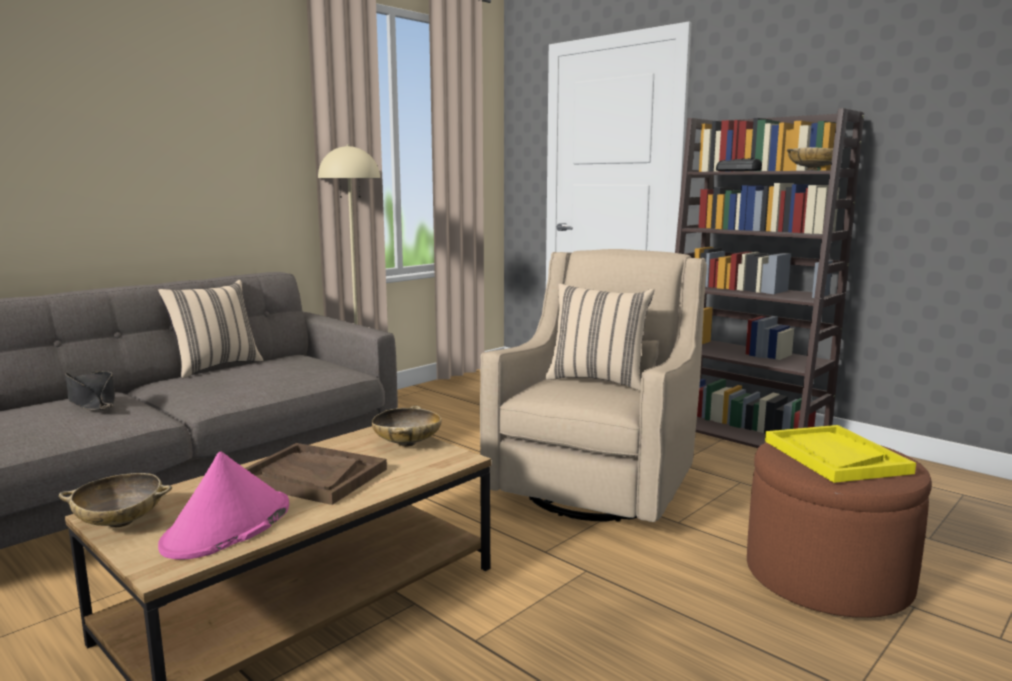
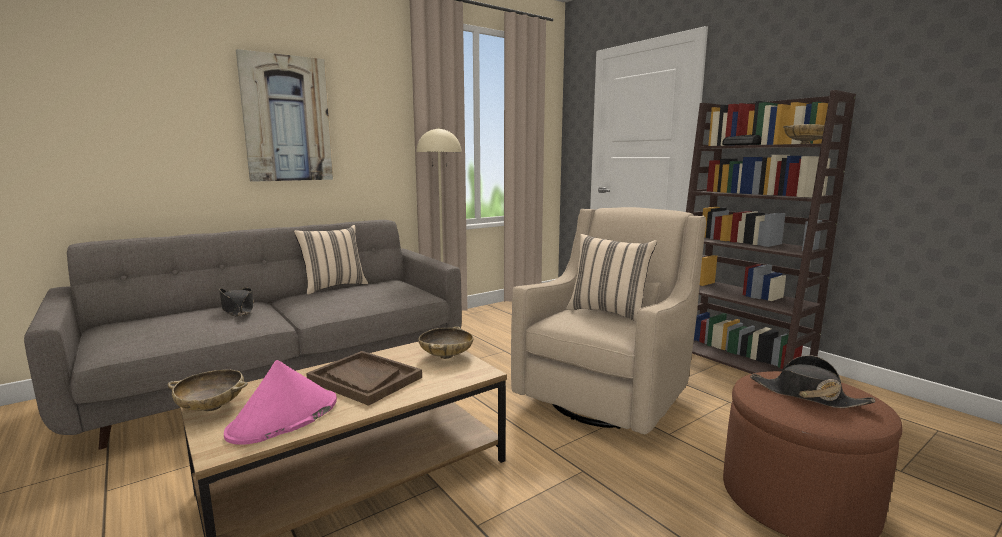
camera: 10 degrees right, 0 degrees up
yellow tray [765,425,916,483] -> black hat [750,355,875,408]
none -> picture [236,49,333,182]

